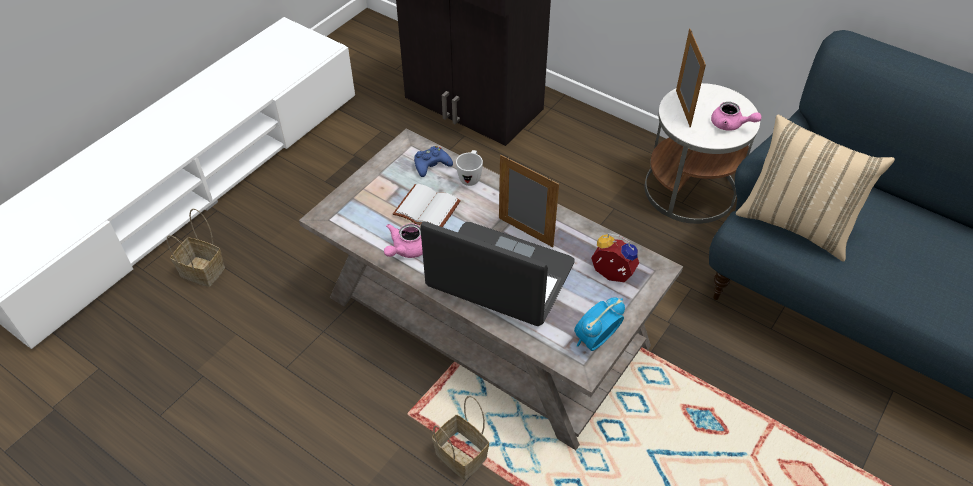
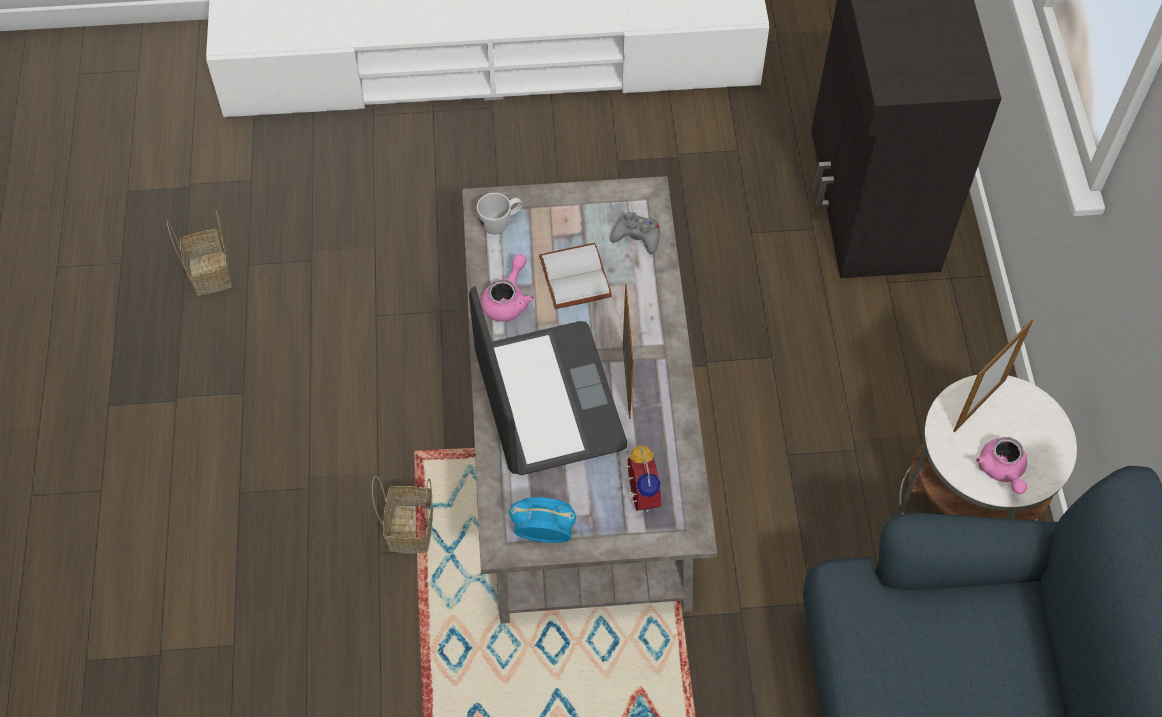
camera: 50 degrees right, 10 degrees up
basket [167,209,225,287] -> basket moved to [167,209,232,296]
pink teapot [384,223,423,258] -> pink teapot turned 120 degrees clockwise [481,254,534,322]
blue game controller [414,146,453,177] -> grey game controller [610,212,660,254]
white mug [456,150,483,186] -> white mug moved to [477,193,523,234]
beige pillow [736,115,895,262] -> none

